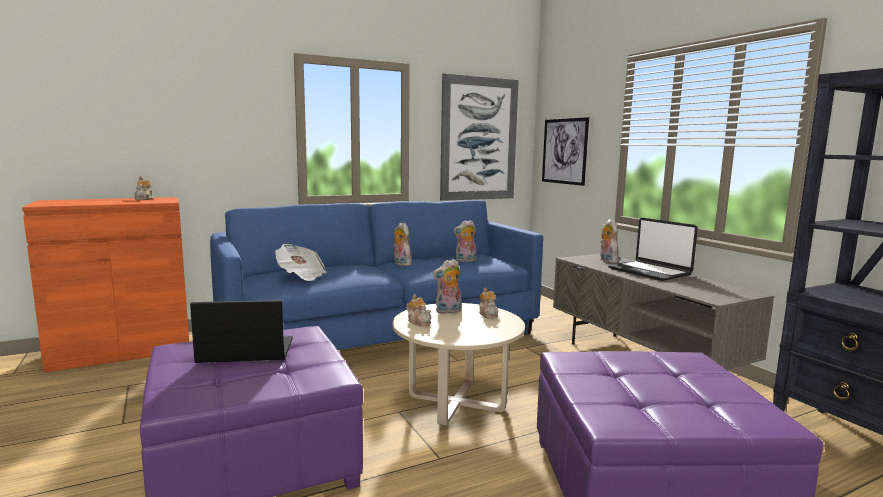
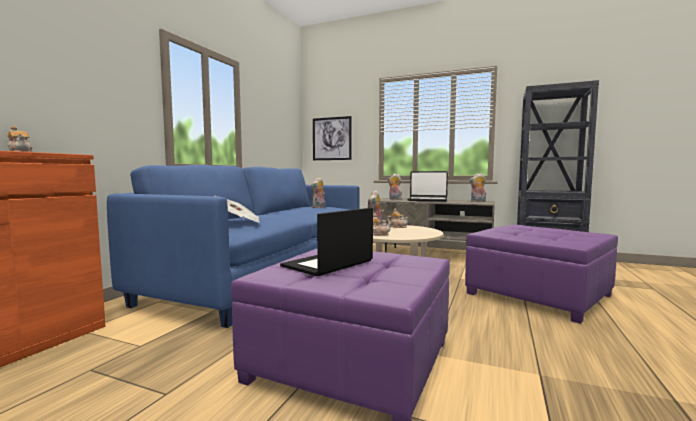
camera: 40 degrees left, 5 degrees down
plush toy [393,223,412,266] -> plush toy moved to [469,173,486,202]
picture [440,73,519,201] -> none

